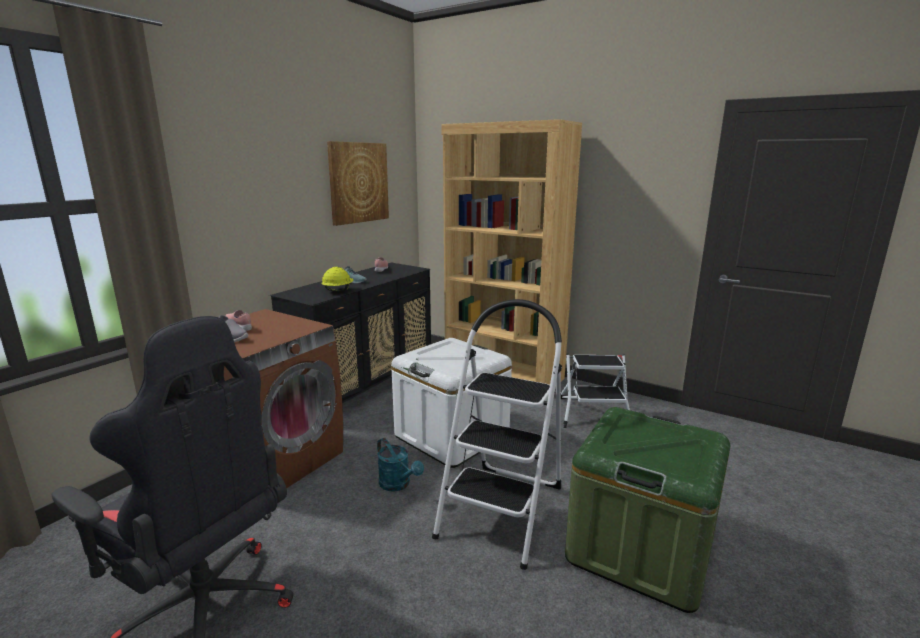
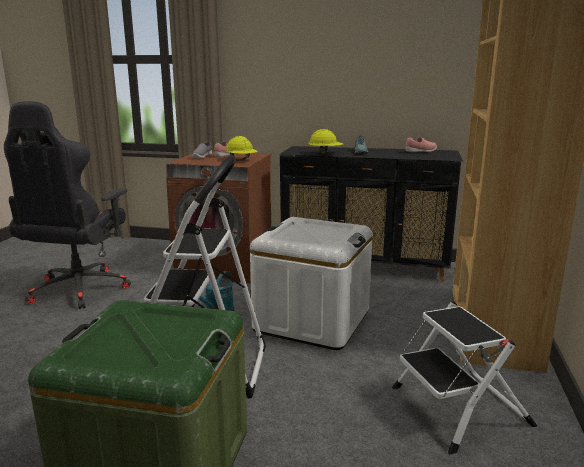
camera: 70 degrees right, 0 degrees up
picture [327,141,389,226] -> none
none -> yellow hard hat [225,136,258,161]

